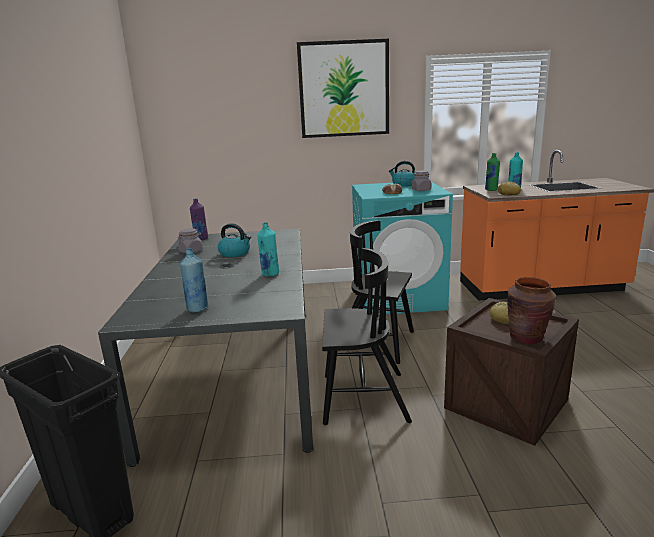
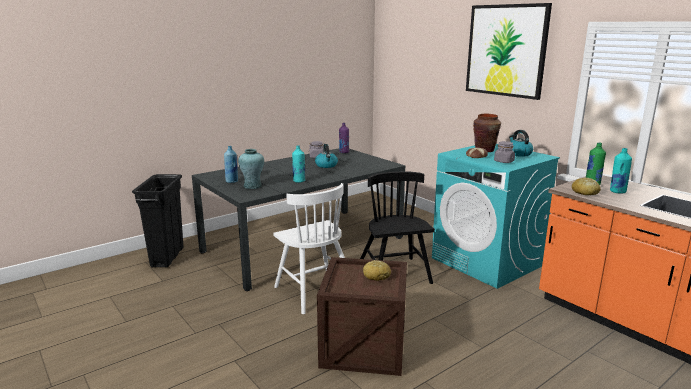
camera: 55 degrees right, 0 degrees up
black chair [322,248,412,425] -> white chair [273,183,345,314]
brown vase [507,277,556,344] -> brown vase moved to [473,114,501,152]
none -> turquoise vase [238,149,264,189]

